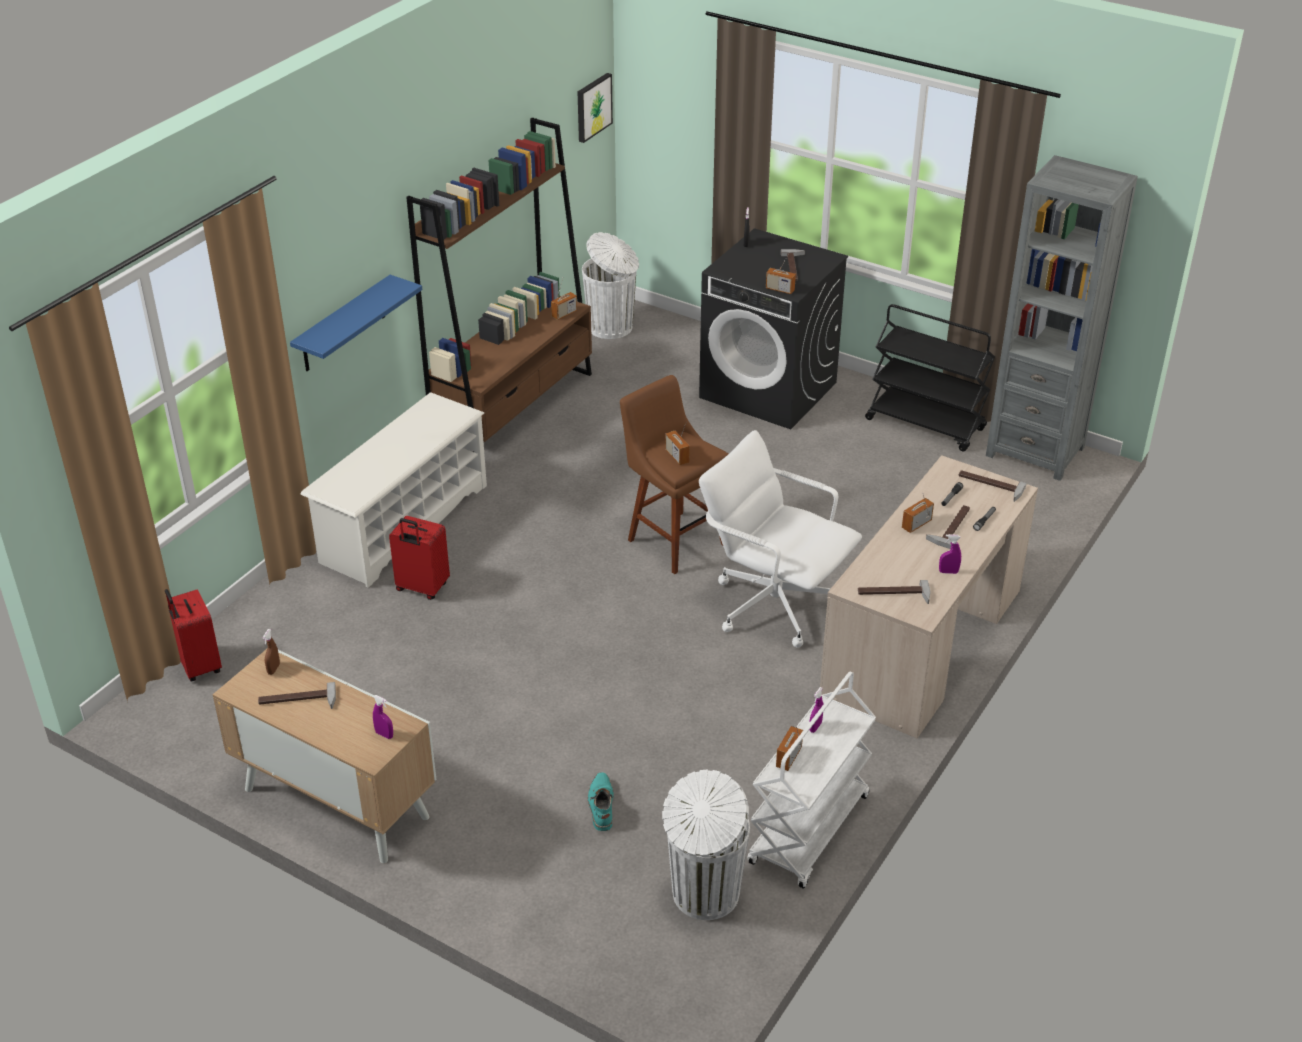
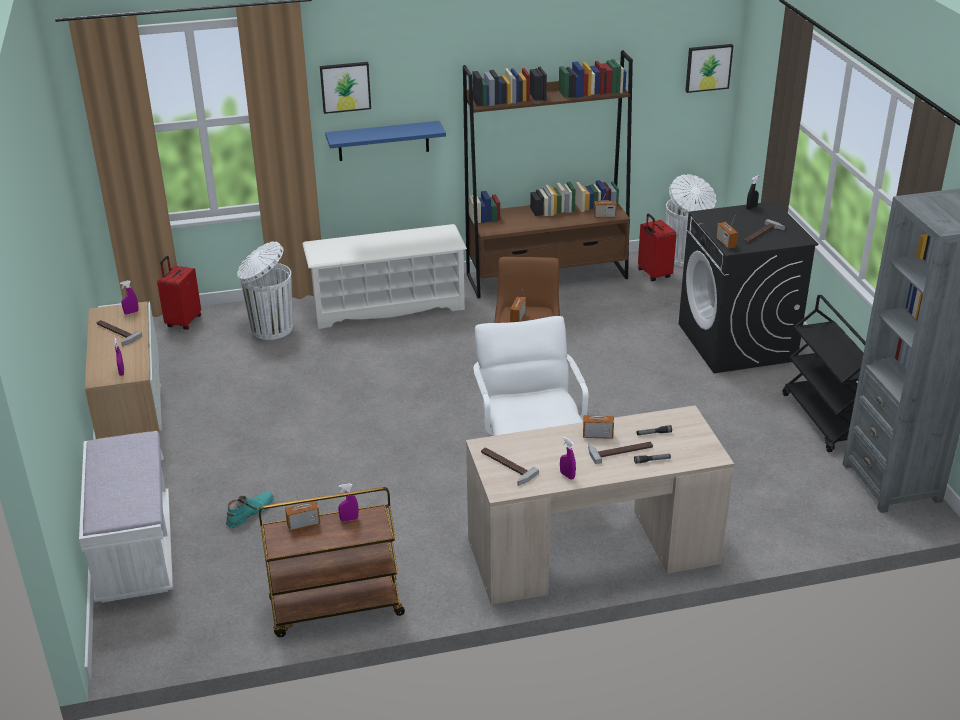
camera: 45 degrees right, 5 degrees down
brown spray bottle [263,629,280,675] -> purple spray bottle [120,280,139,314]
red suitcase [389,516,450,600] -> red suitcase moved to [638,214,677,281]
white trash can [662,769,750,920] -> white trash can moved to [237,241,293,340]
white cart [748,671,876,889] -> brown cart [259,487,405,637]
hammer [959,470,1027,502] -> none
none -> white bench [79,431,173,603]
none -> picture [320,62,371,114]

